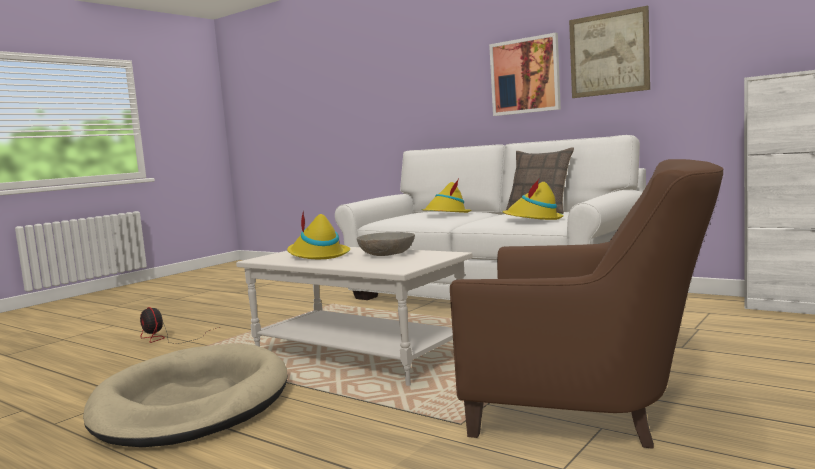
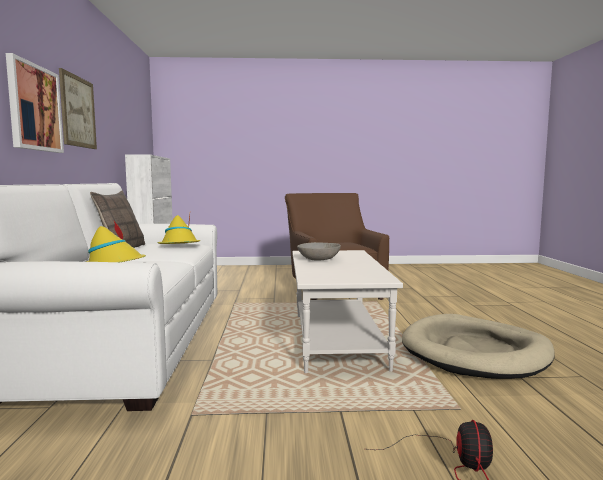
camera: 130 degrees left, 0 degrees up
yellow hat [287,210,350,259] -> none

